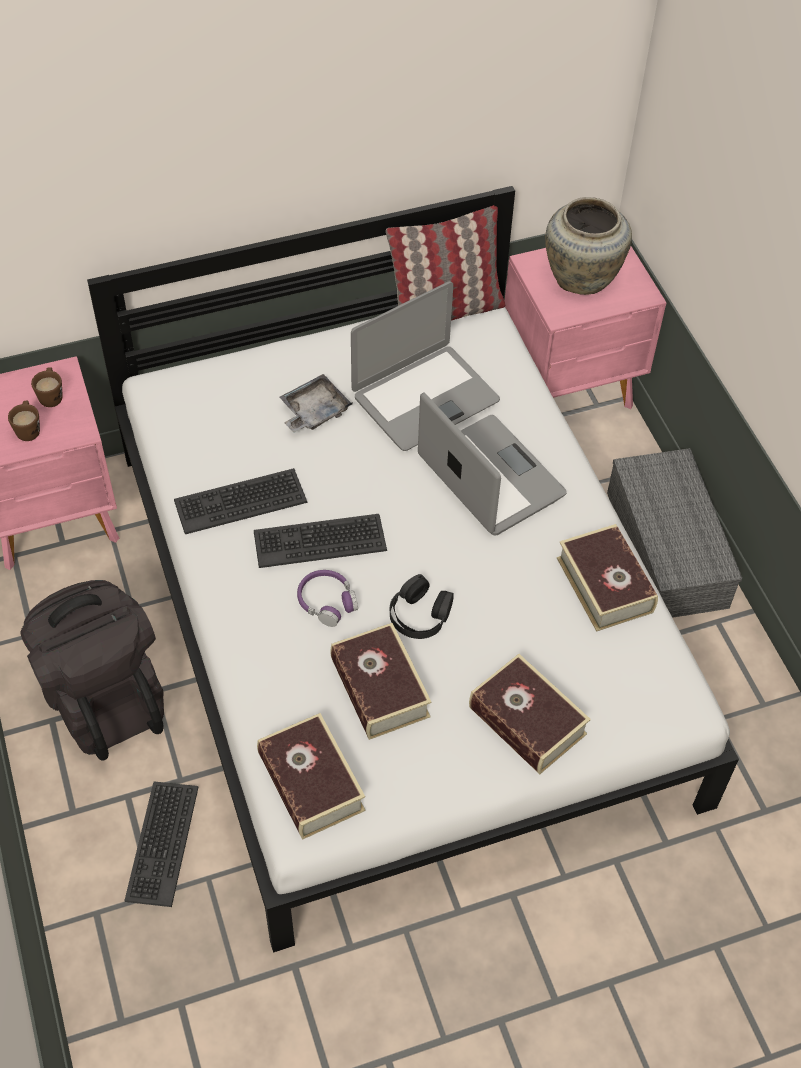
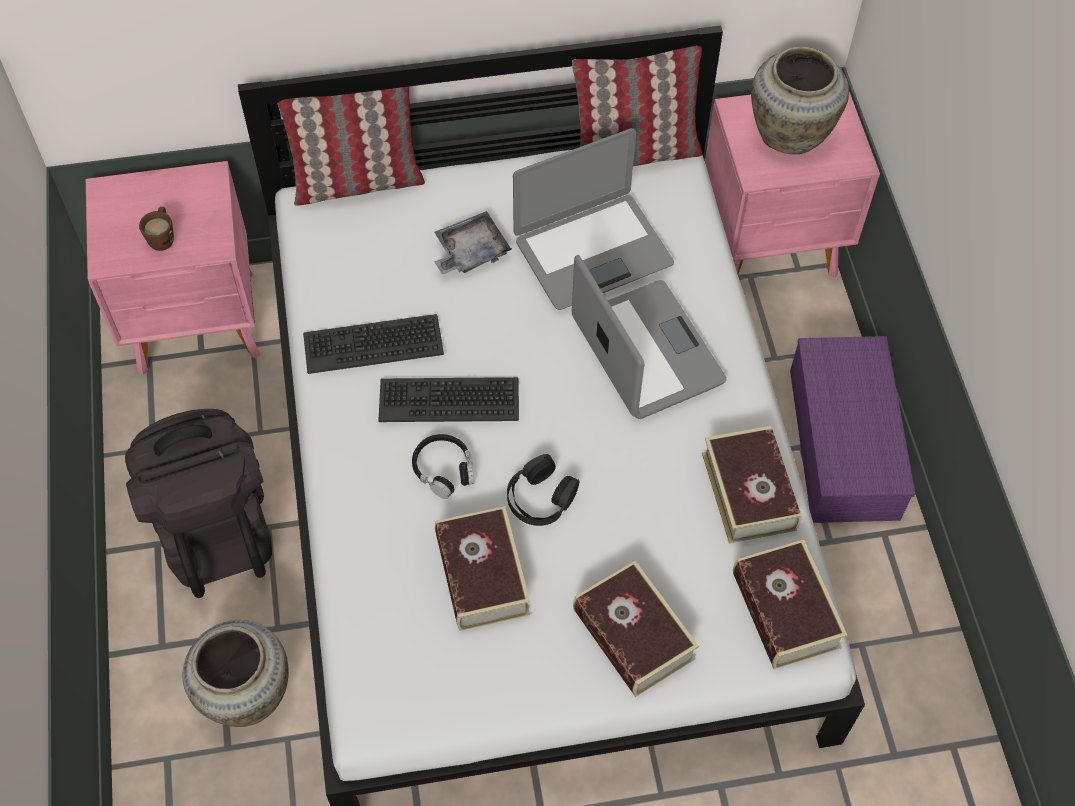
camera: 10 degrees right, 5 degrees up
brown mug [31,367,62,407] -> none
keyboard [124,781,199,907] -> beige vase [182,620,289,727]
book [257,713,365,840] -> book moved to [733,539,847,669]
purple headphones [297,570,358,627] -> black headphones [412,434,474,499]
grey storage box [607,448,742,618] -> purple storage box [790,336,915,523]
none -> pillow [277,87,425,206]

